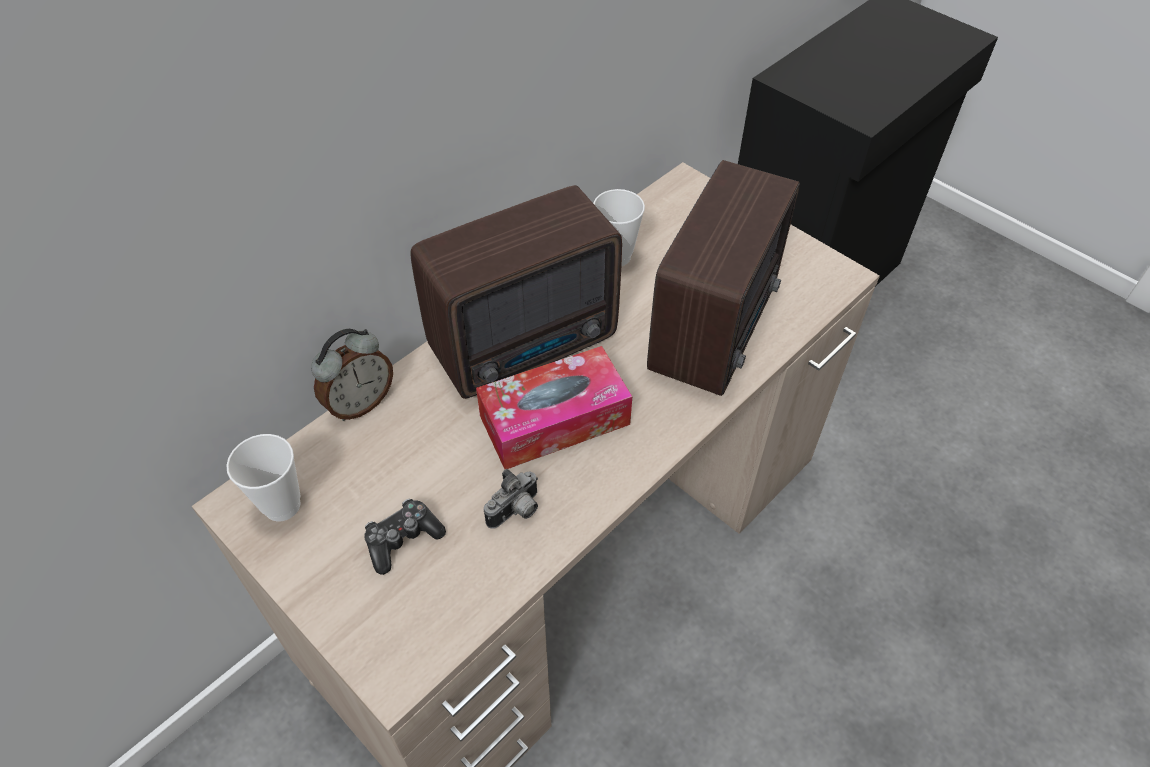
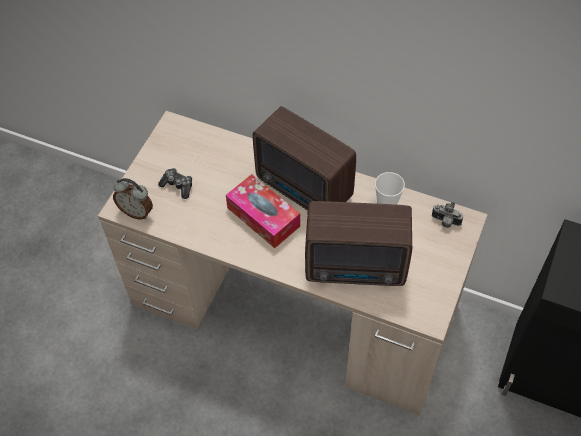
camera: 70 degrees right, 5 degrees up
cup [226,434,301,521] -> none
alarm clock [311,329,393,421] -> alarm clock moved to [113,178,153,219]
camera [484,469,538,529] -> camera moved to [432,202,463,228]

